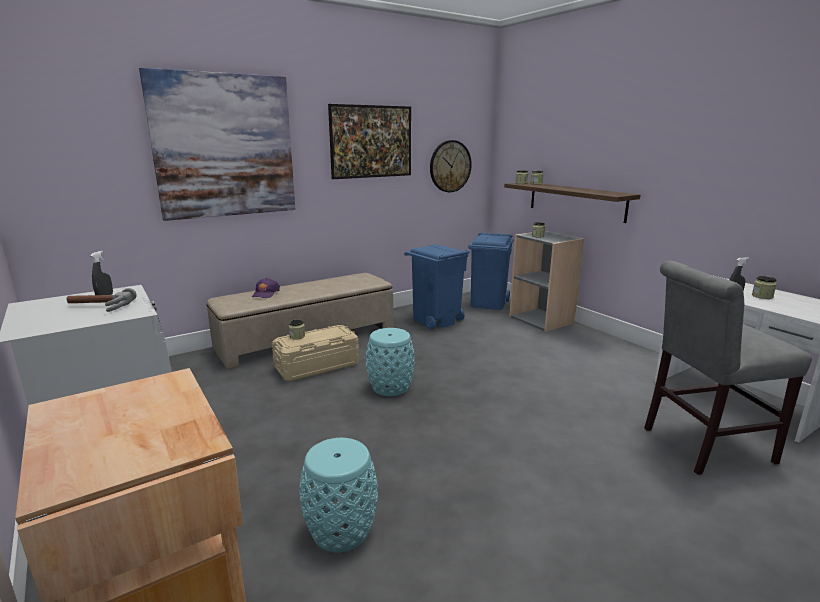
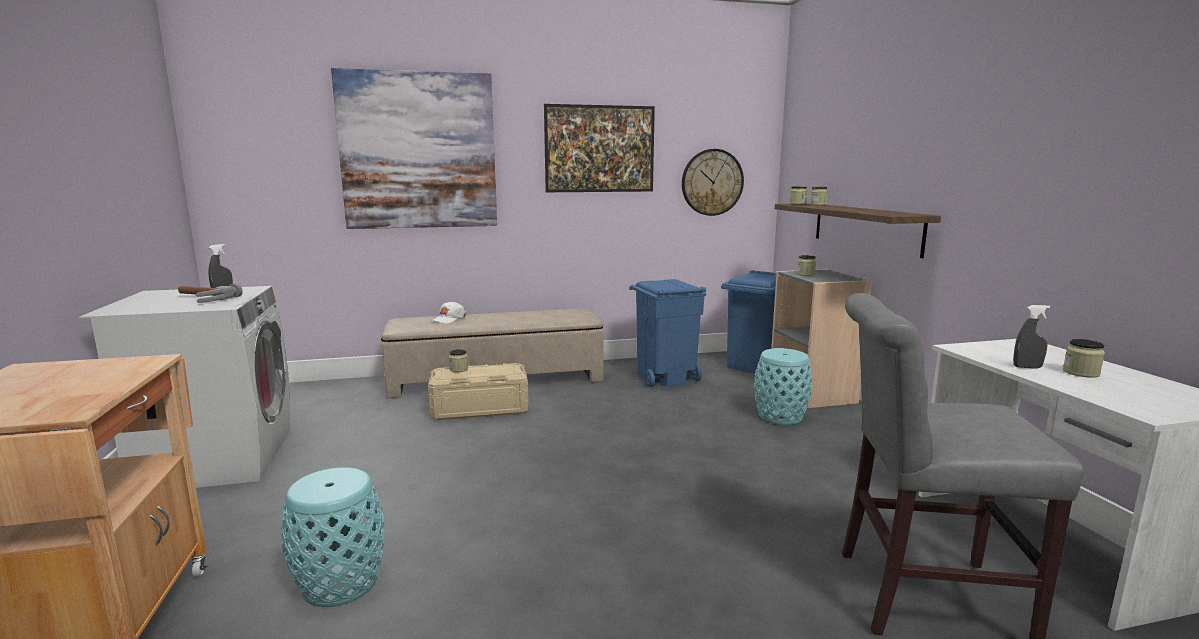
camera: 20 degrees right, 5 degrees down
purple cap [252,278,280,298] -> white cap [431,301,467,323]
turquoise stool [366,328,415,396] -> turquoise stool moved to [754,348,812,425]

